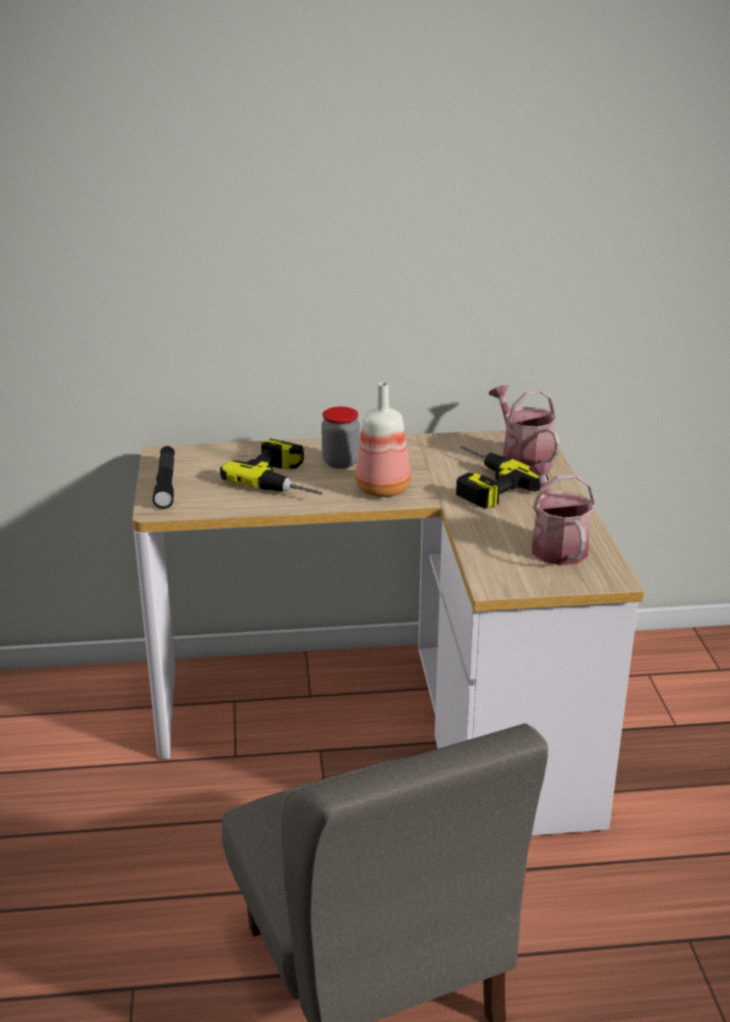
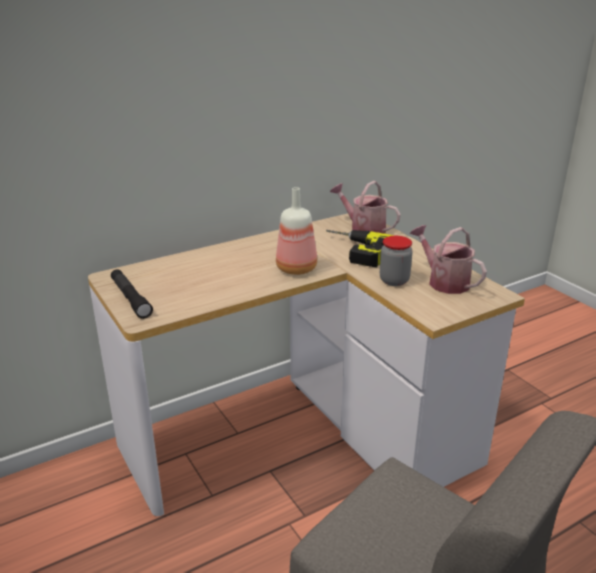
camera: 25 degrees left, 0 degrees up
power drill [220,439,323,495] -> none
jar [321,407,360,469] -> jar moved to [380,236,413,286]

